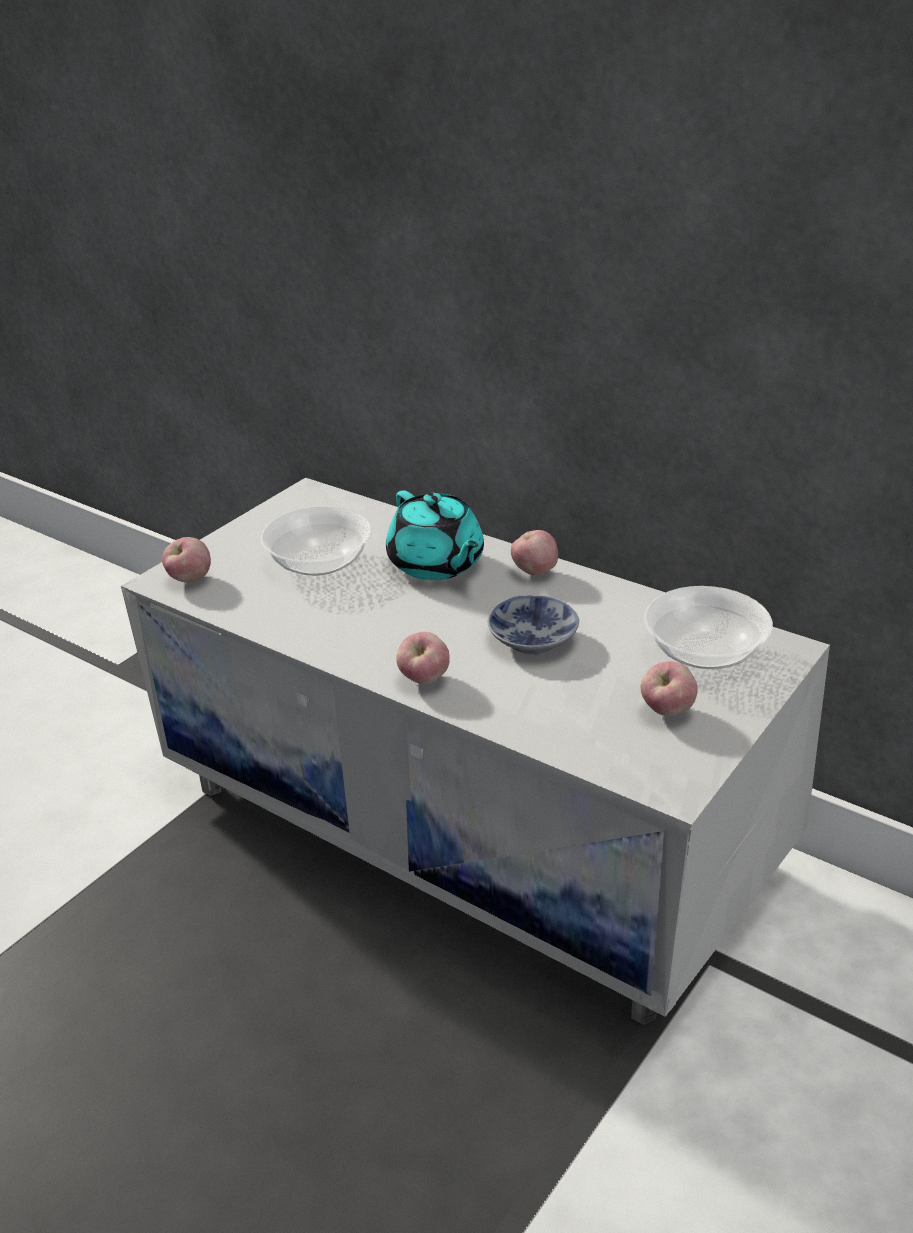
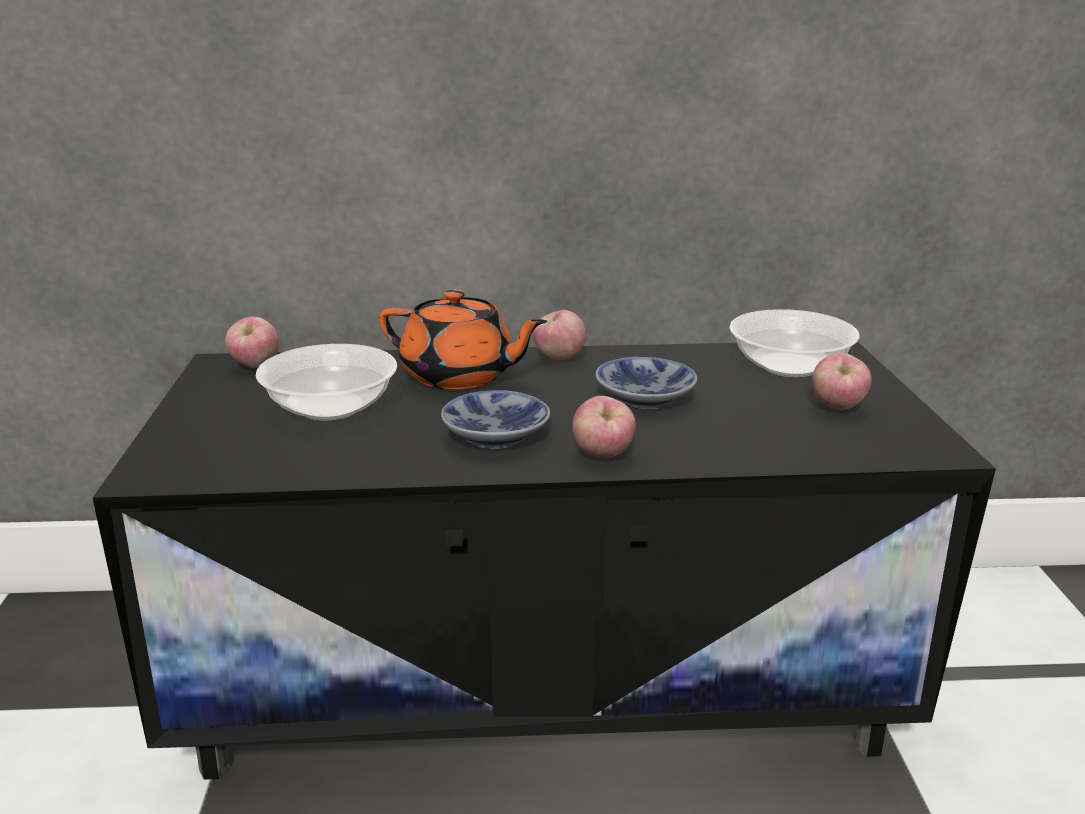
camera: 40 degrees left, 10 degrees down
white tv stand [121,478,830,1025] -> black tv stand [93,341,996,780]
apple [162,537,211,583] -> apple moved to [225,317,279,368]
turquoise teapot [386,490,484,580] -> orange teapot [379,289,548,390]
none -> bowl [441,390,550,449]

